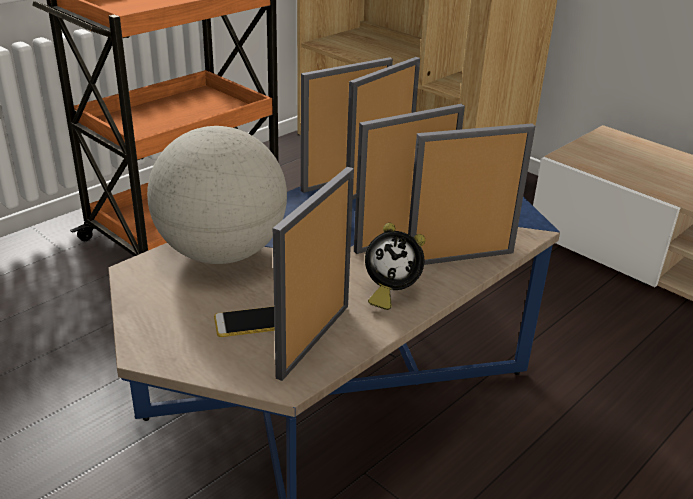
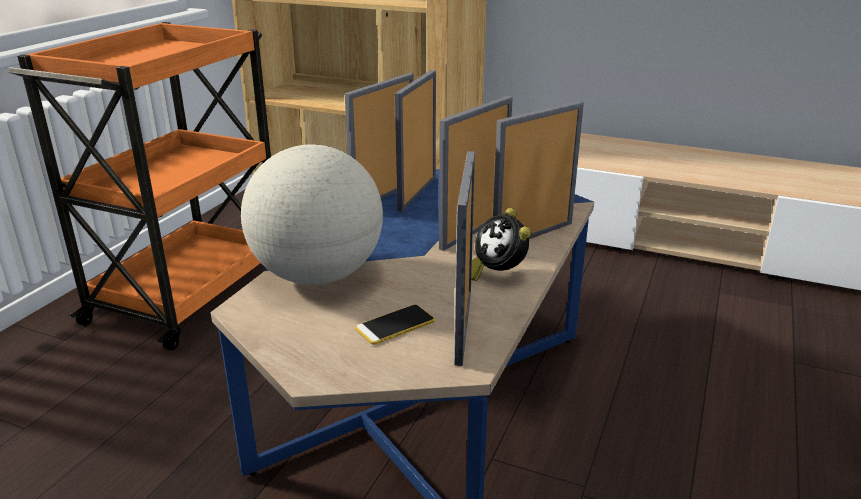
camera: 20 degrees left, 5 degrees down
alarm clock [365,223,425,310] -> alarm clock turned 75 degrees clockwise [471,208,531,281]

